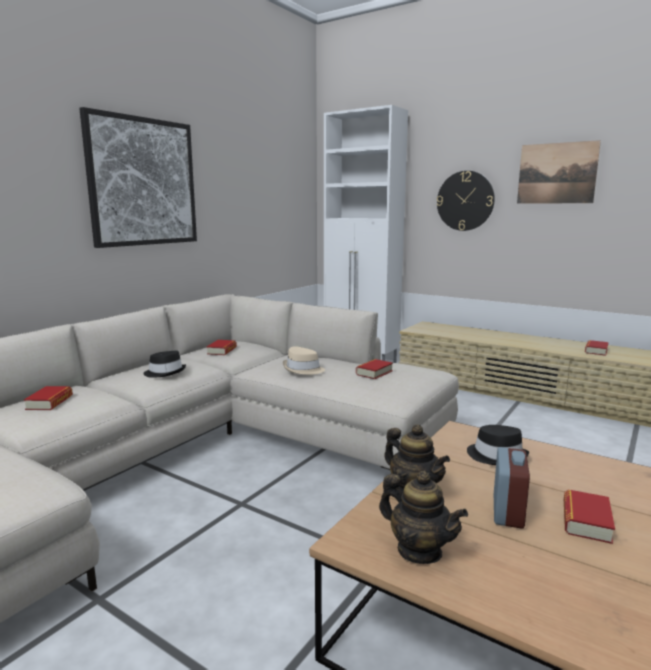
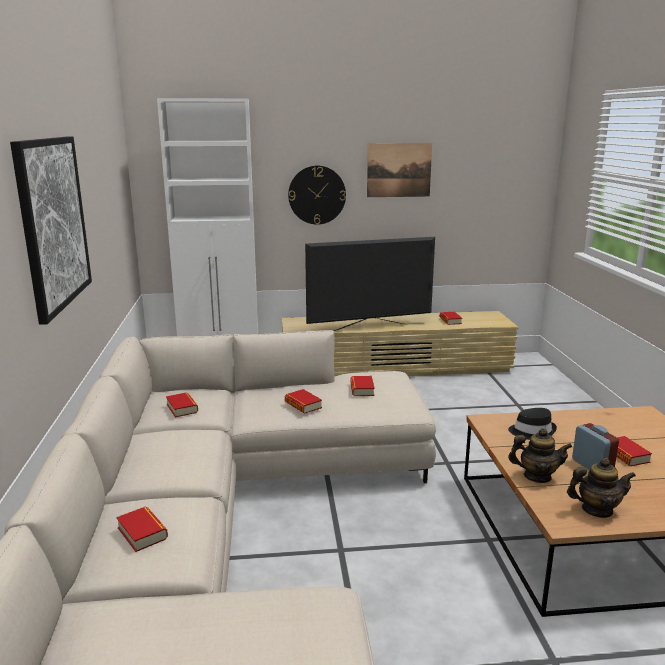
camera: 40 degrees left, 5 degrees up
black hat [143,350,186,378] -> none
beige hat [283,346,325,375] -> book [285,389,322,414]
none -> television [305,237,435,331]

